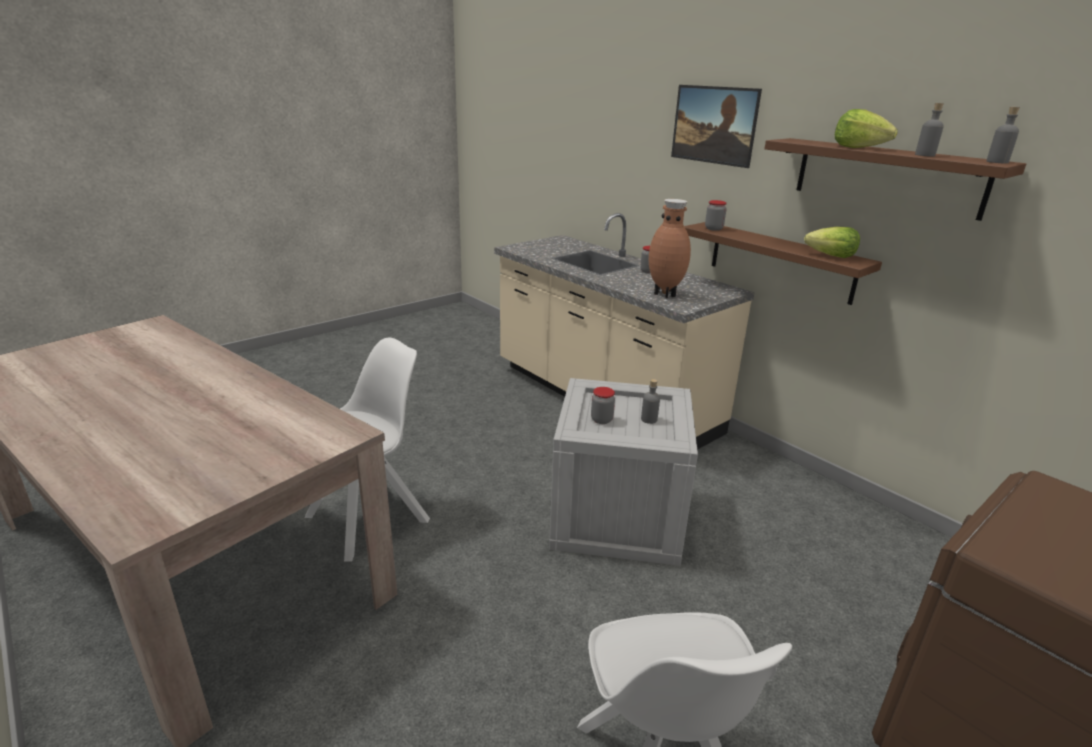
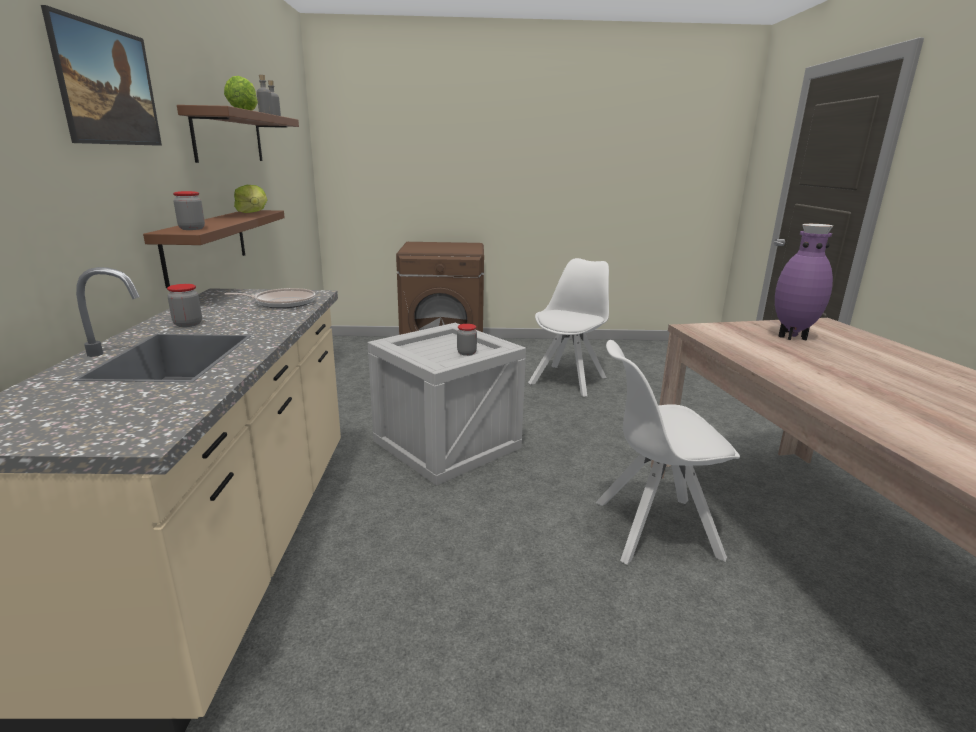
camera: 140 degrees left, 5 degrees down
grey bottle [641,379,660,424] -> none
brown vase [649,199,691,298] -> frying pan [224,288,316,309]
none -> purple vase [775,224,833,340]

